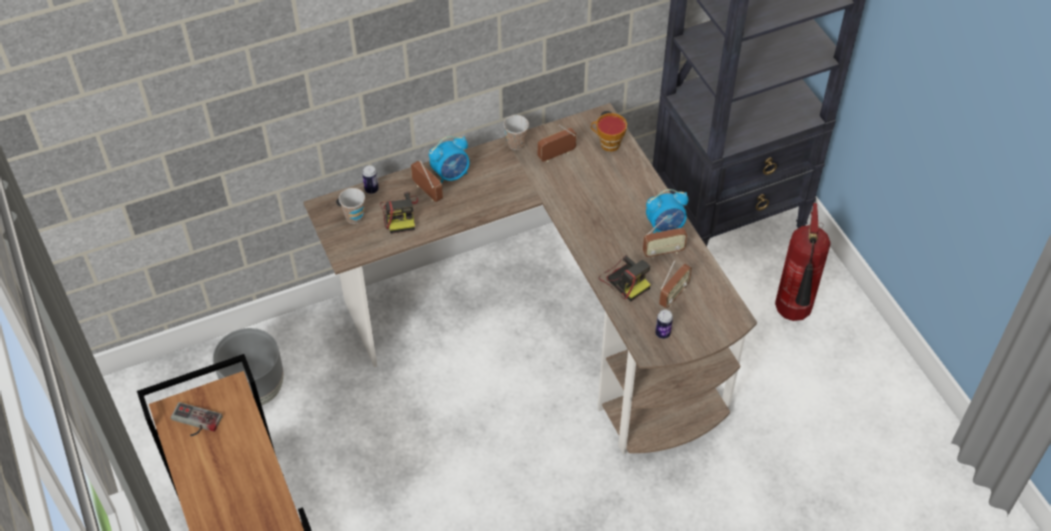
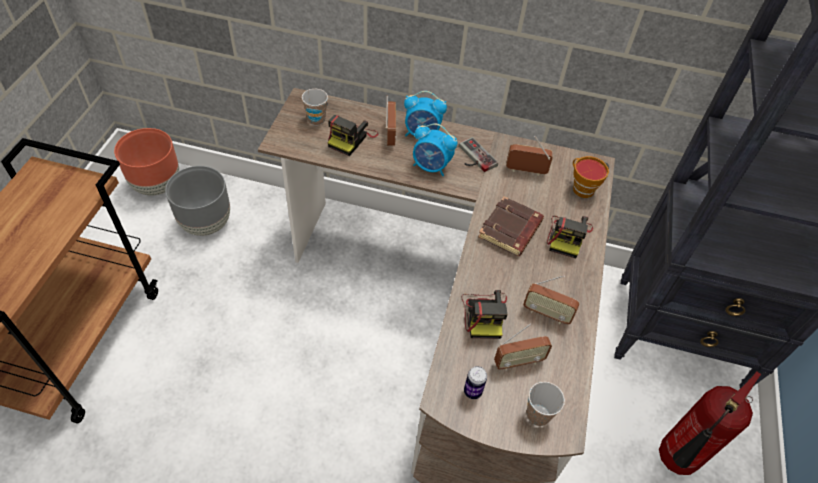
camera: 35 degrees right, 0 degrees up
game controller [171,402,223,436] -> game controller moved to [459,137,498,172]
can [362,165,379,194] -> none
cup [504,115,529,150] -> cup moved to [527,382,565,426]
alarm clock [646,189,688,233] -> alarm clock moved to [413,123,457,176]
none -> brown planter [114,128,179,195]
none -> brown book [478,196,544,256]
none -> camera [547,216,593,258]

